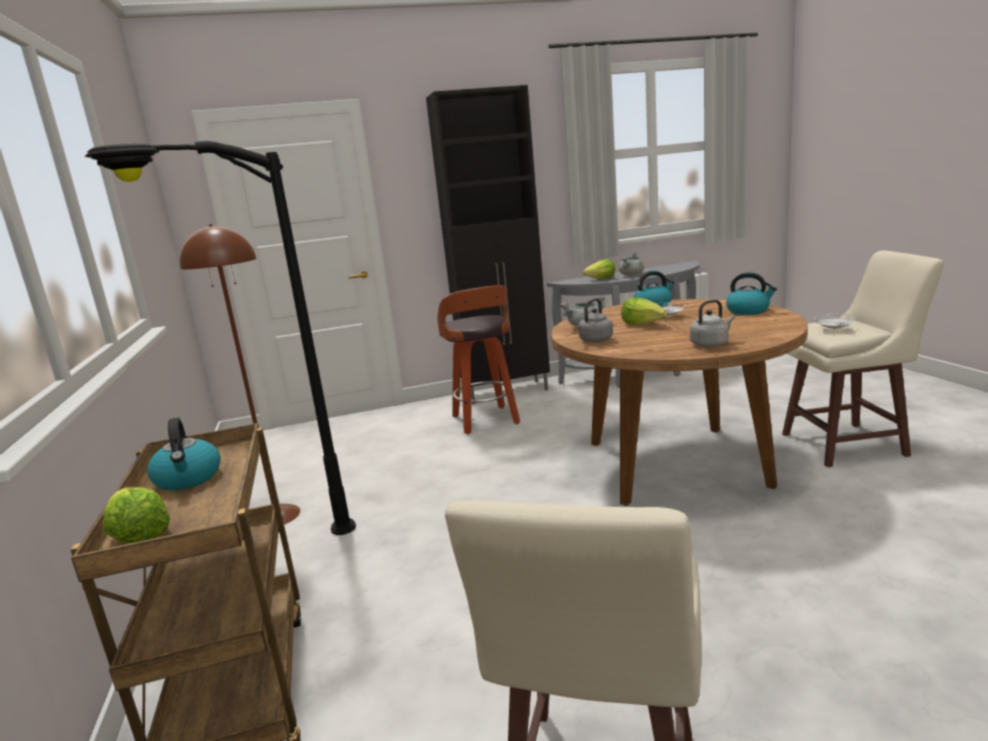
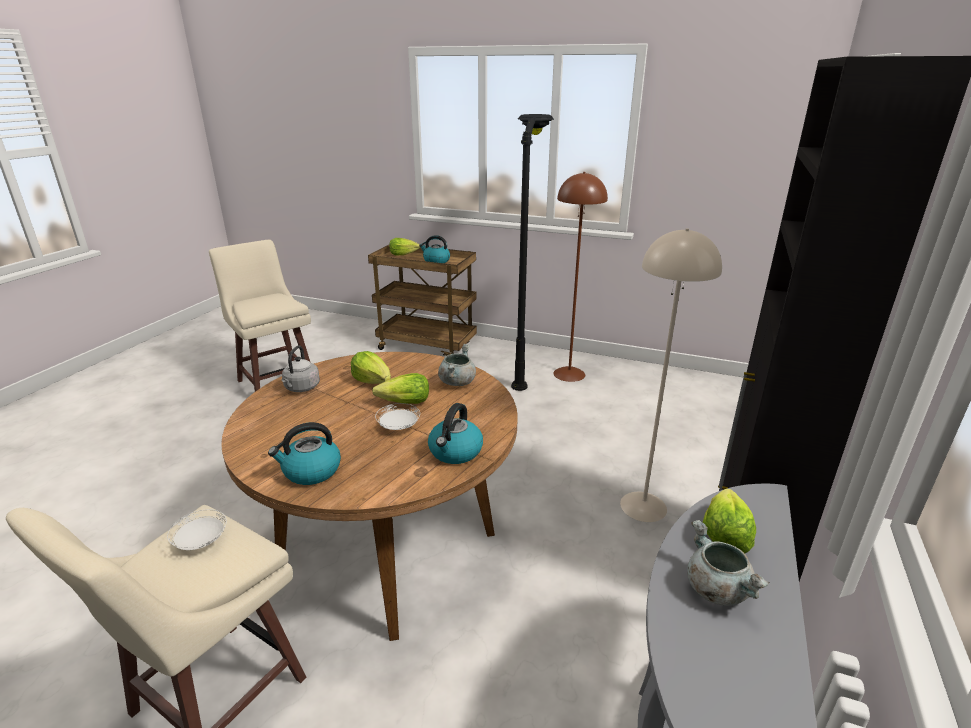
camera: 125 degrees right, 10 degrees up
stool [438,285,520,434] -> beige floor lamp [620,228,722,522]
grey kettle [575,298,613,343] -> none
none -> lettuce [351,351,391,384]

